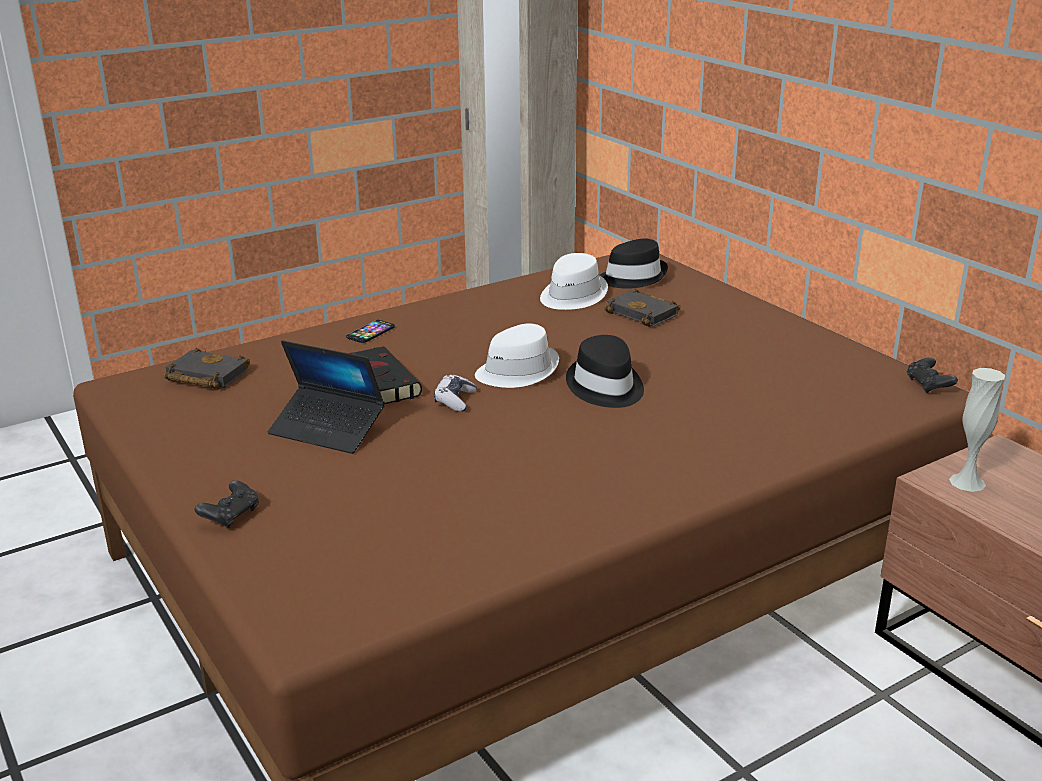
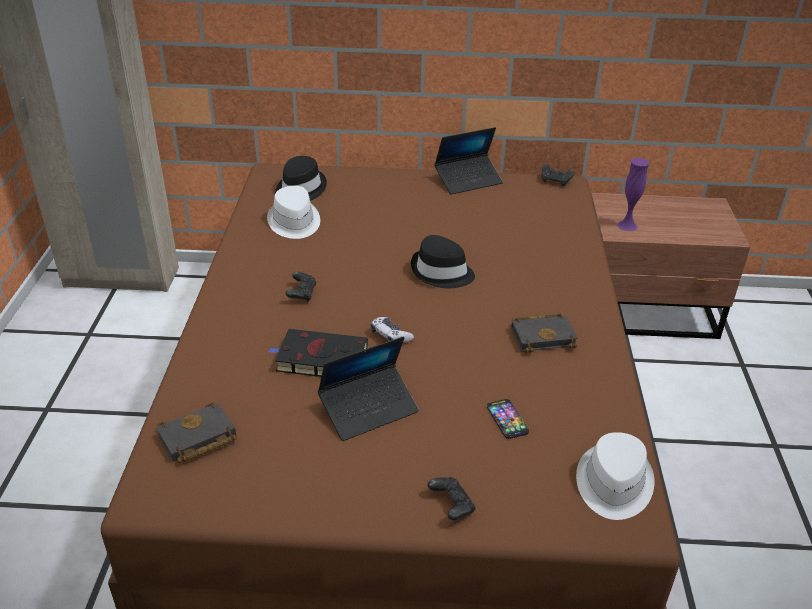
camera: 55 degrees left, 10 degrees up
phone [346,320,395,343] -> phone moved to [487,399,529,439]
white hat [475,323,559,388] -> white hat moved to [576,432,655,520]
black book [604,289,680,327] -> black book moved to [511,314,578,353]
white vase [949,368,1005,492] -> purple vase [617,158,649,231]
none -> black game controller [285,272,316,302]
none -> laptop [434,127,503,195]

